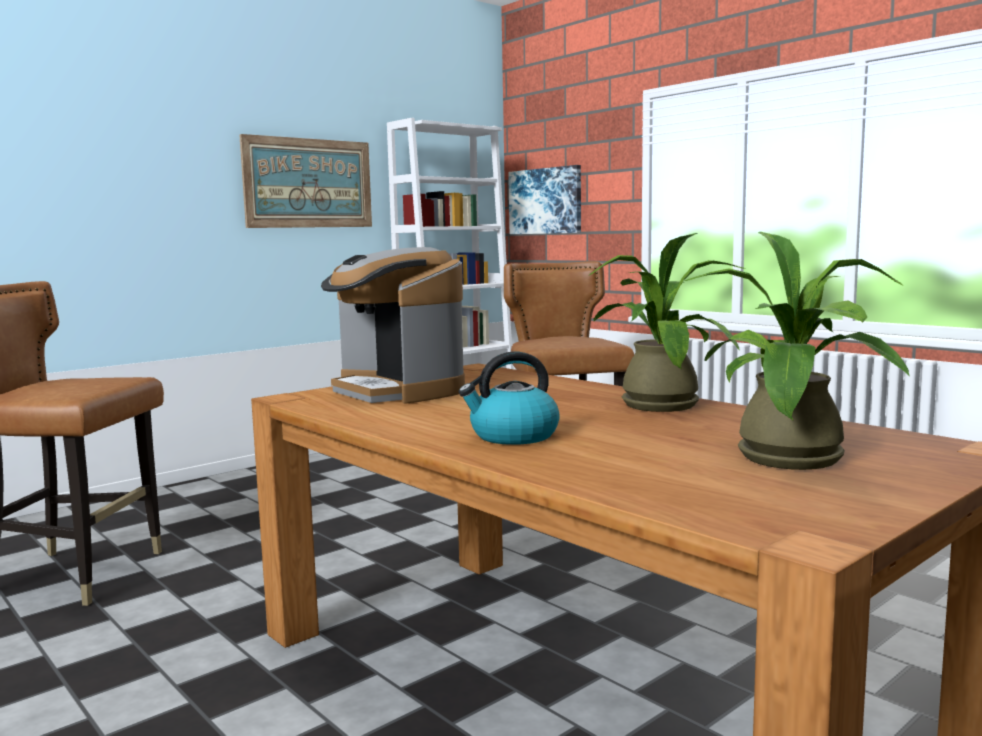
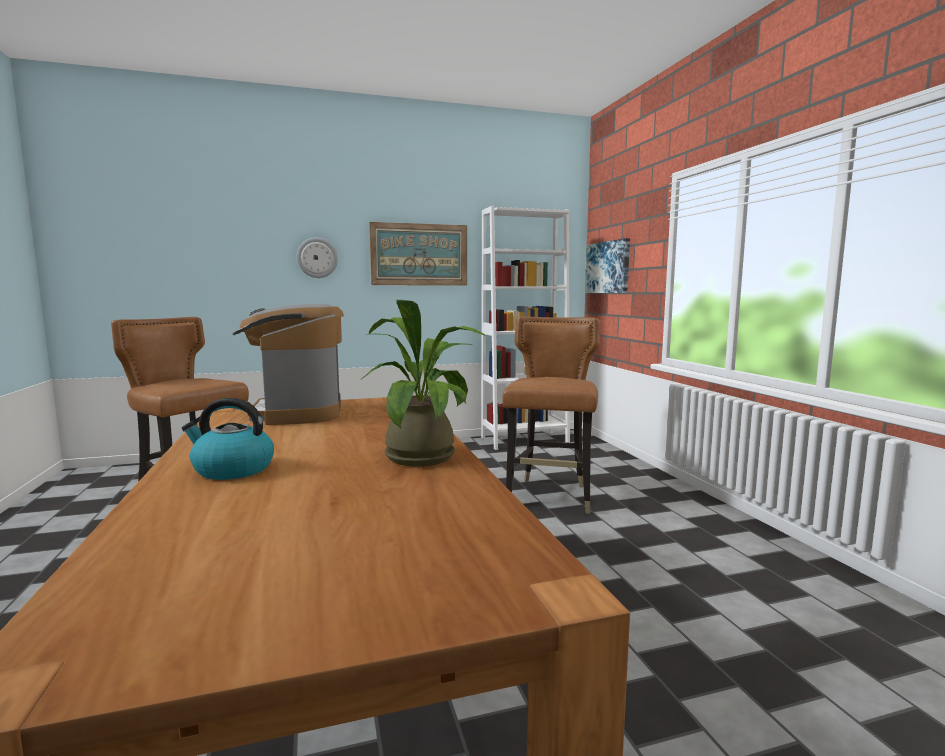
camera: 25 degrees right, 0 degrees up
potted plant [685,232,910,470] -> none
none -> wall clock [297,238,338,278]

